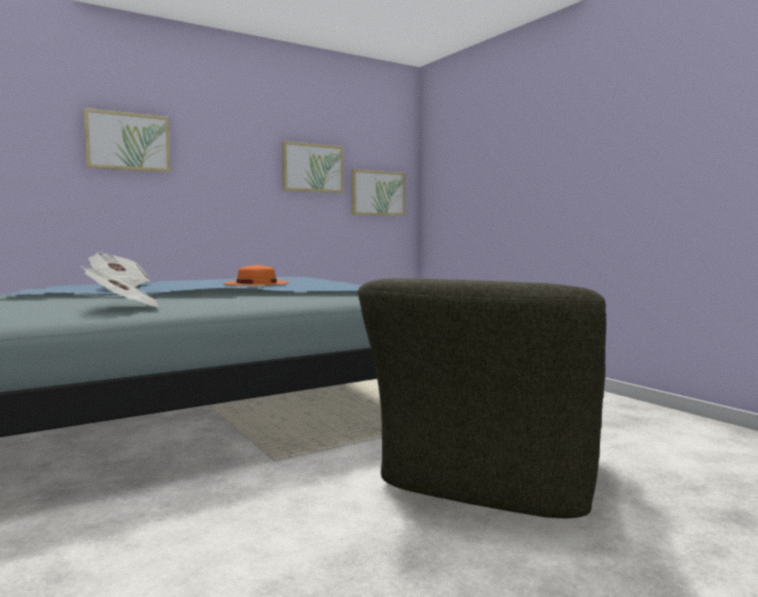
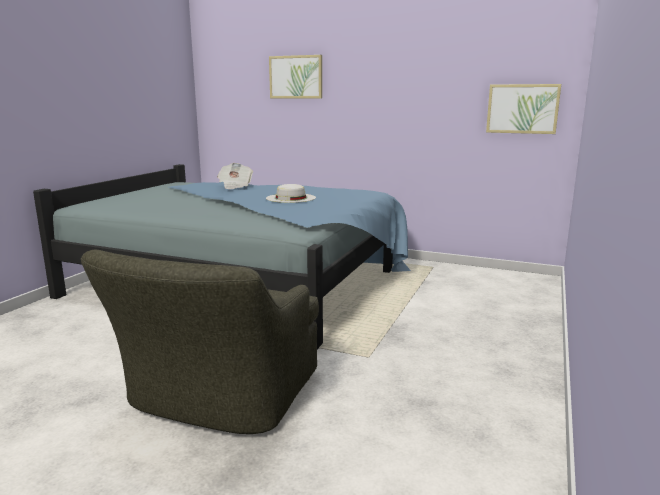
camera: 55 degrees right, 10 degrees up
newspaper [81,266,160,308] -> none
orange hat [223,265,290,286] -> white hat [266,184,316,203]
picture [282,141,343,193] -> none
green armchair [358,278,606,519] -> green armchair turned 60 degrees counterclockwise [81,250,319,434]

